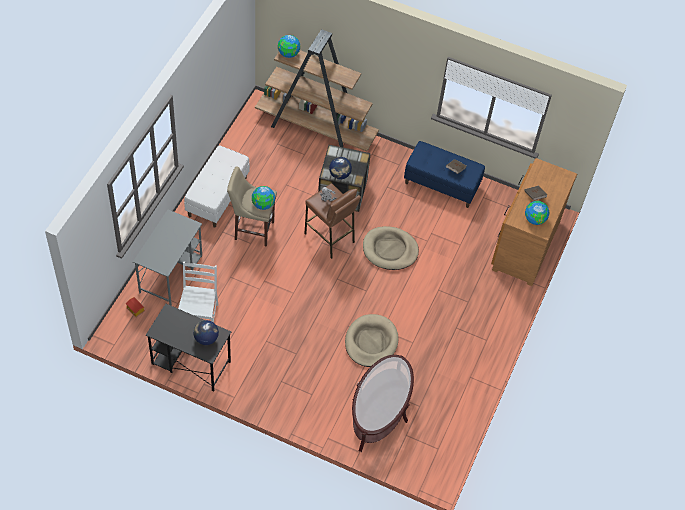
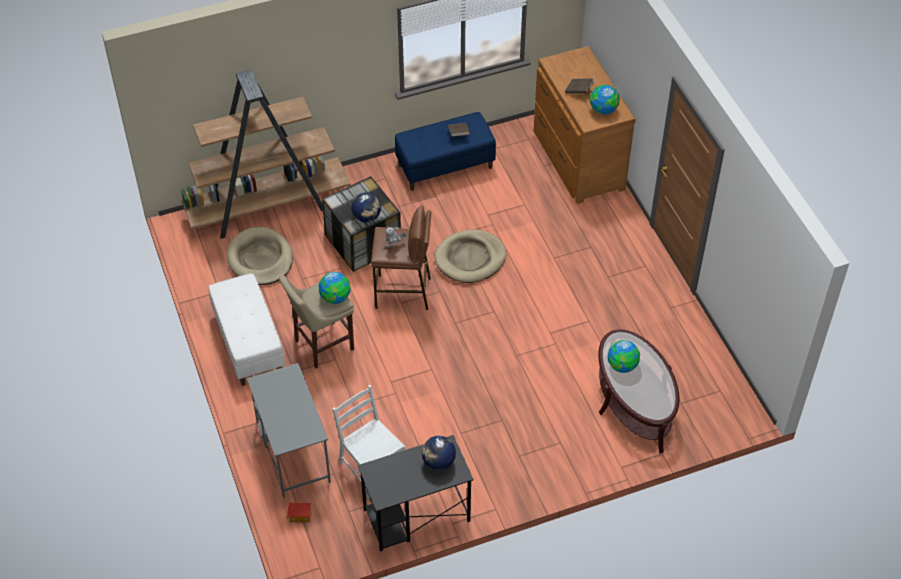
camera: 40 degrees left, 5 degrees down
globe [278,35,300,58] -> globe moved to [608,340,640,373]
beige dog bed [345,314,399,367] -> beige dog bed moved to [227,227,293,285]

